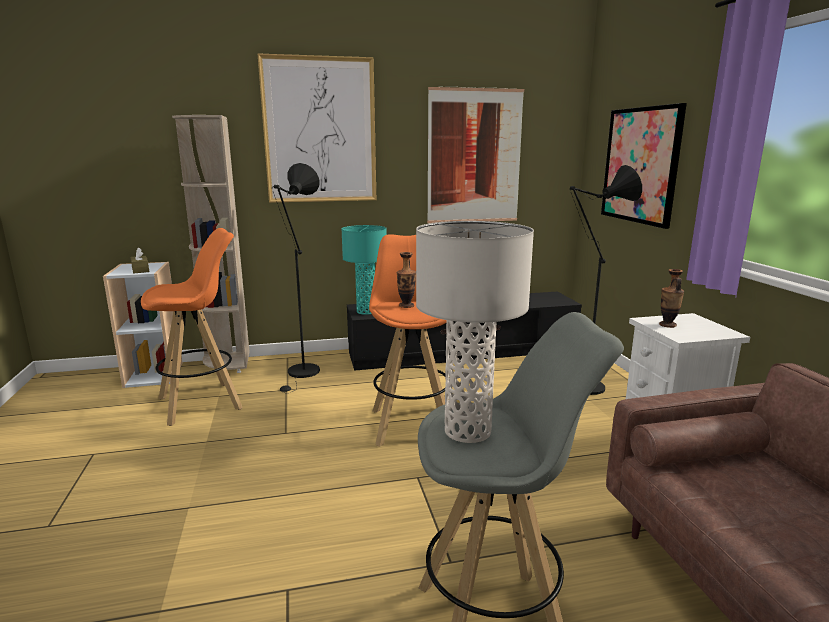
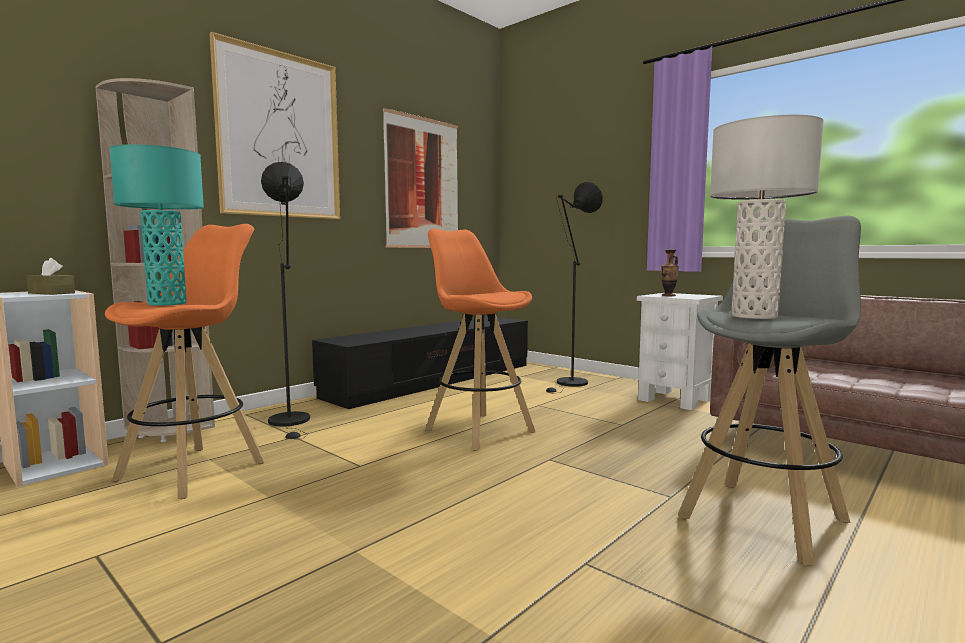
camera: 35 degrees left, 10 degrees down
turquoise table lamp [342,225,386,315] -> turquoise table lamp moved to [110,144,204,306]
vase [397,252,416,308] -> none
picture [601,103,687,229] -> none

